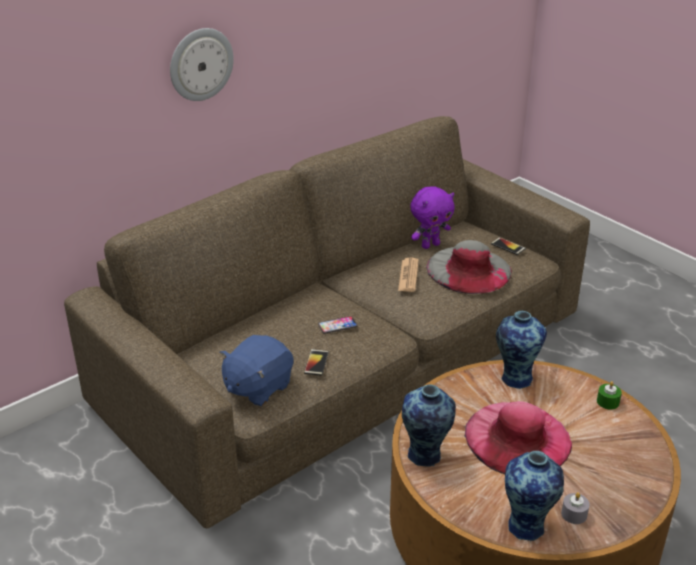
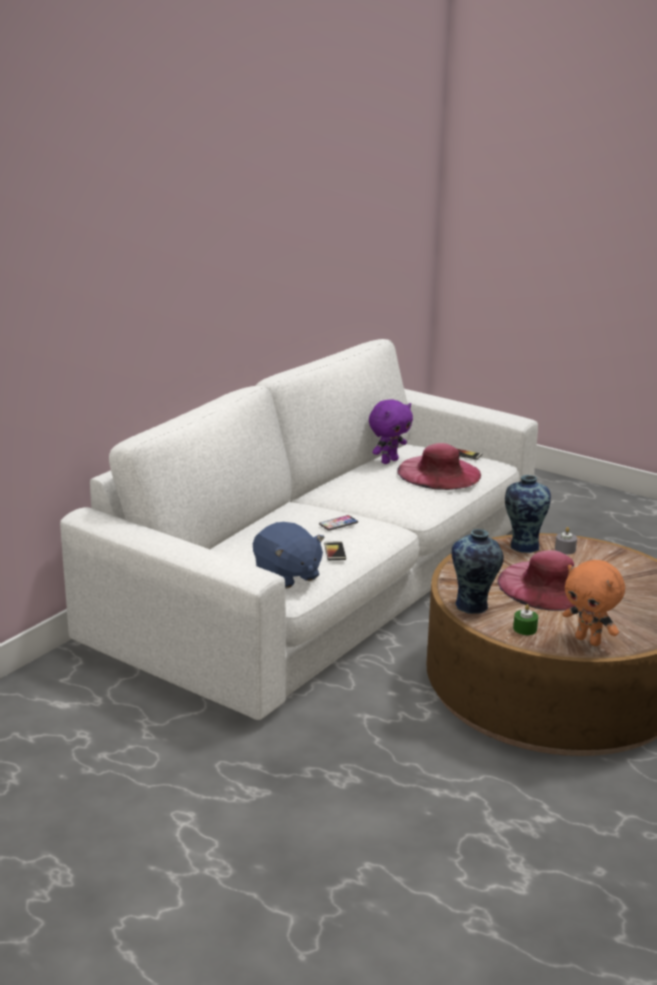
camera: 15 degrees left, 10 degrees down
brown sofa [64,116,590,528] -> white sofa [60,339,538,720]
wall clock [170,28,234,101] -> none
blue plush toy [220,335,293,406] -> blue plush toy turned 60 degrees counterclockwise [253,522,325,589]
newspaper [398,258,419,292] -> none
grey hat [426,240,512,294] -> pink hat [397,443,481,490]
vase [505,451,564,541] -> orange plush toy [563,560,625,646]
grey candle [561,492,590,524] -> grey candle moved to [555,527,577,554]
green candle [597,381,622,410] -> green candle moved to [513,604,538,635]

